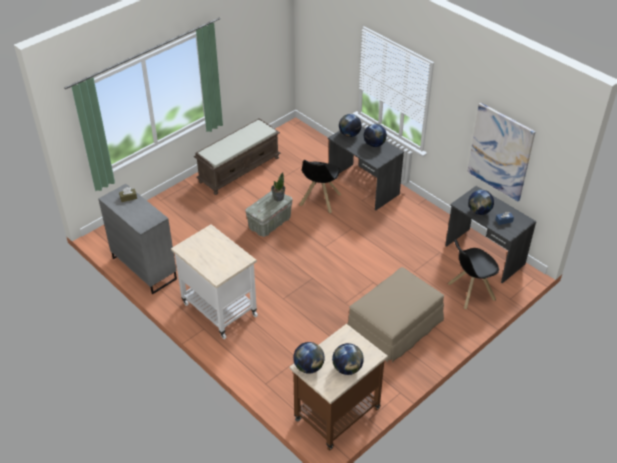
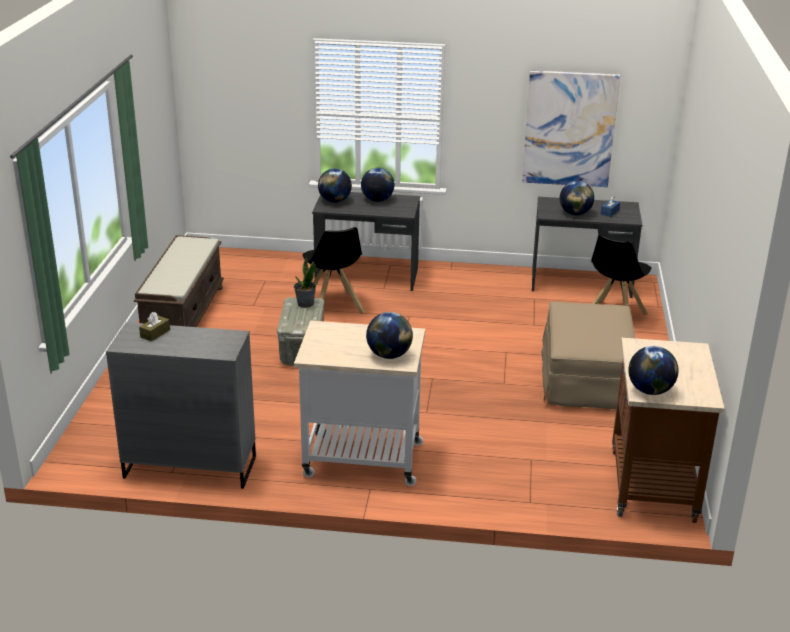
camera: 40 degrees left, 15 degrees down
globe [332,343,364,375] -> globe moved to [366,312,413,359]

